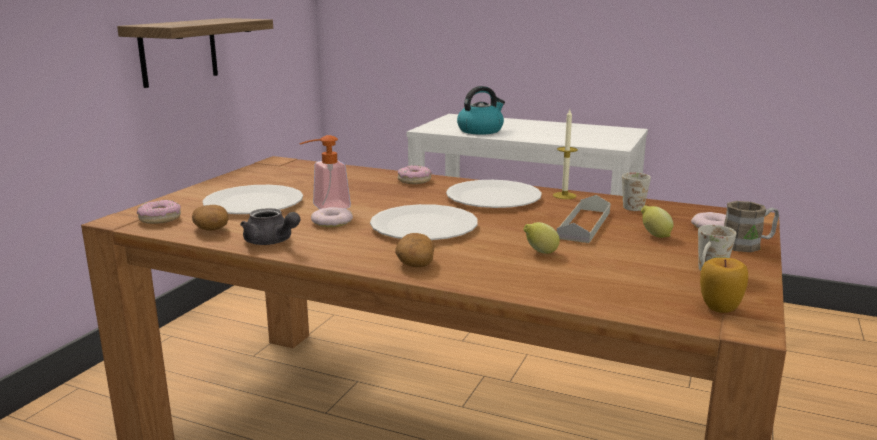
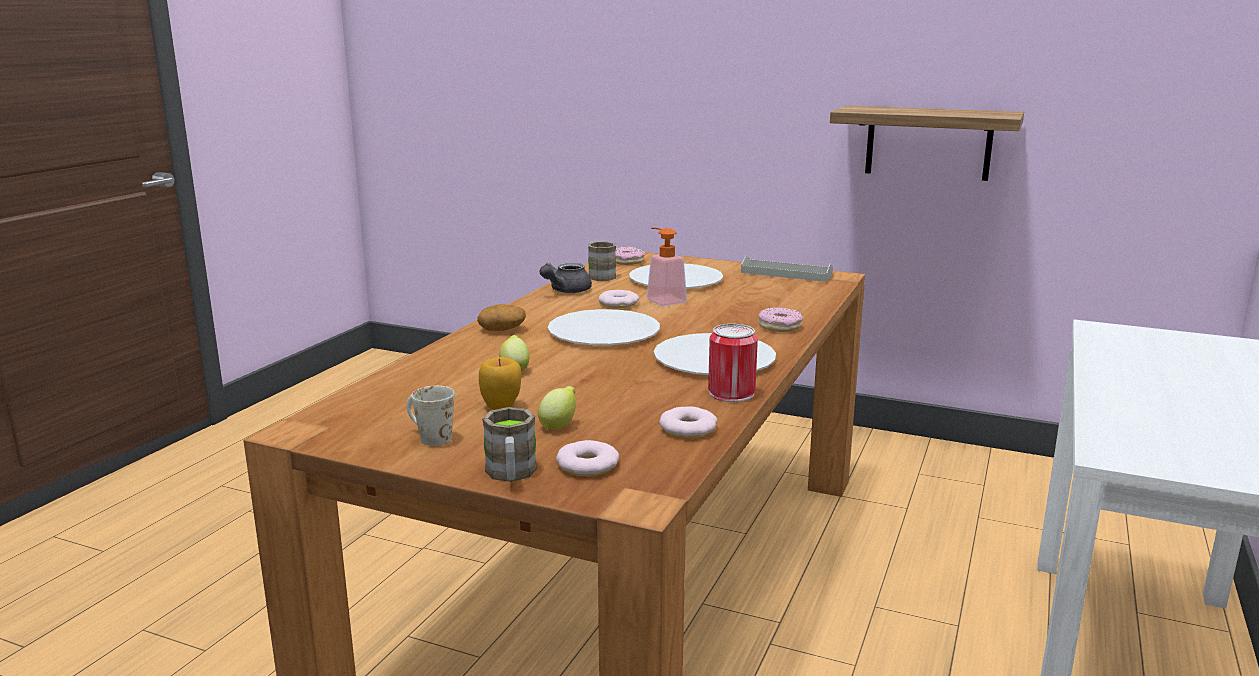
camera: 90 degrees right, 0 degrees up
potato [192,205,228,231] -> brown mug [588,242,616,281]
kettle [457,86,505,135] -> none
candle [553,109,578,199] -> can [708,324,758,402]
grey tray [557,195,611,243] -> grey tray moved to [741,255,833,282]
white mug [622,172,651,211] -> donut [659,406,718,438]
apple [700,258,748,313] -> apple moved to [479,357,521,410]

